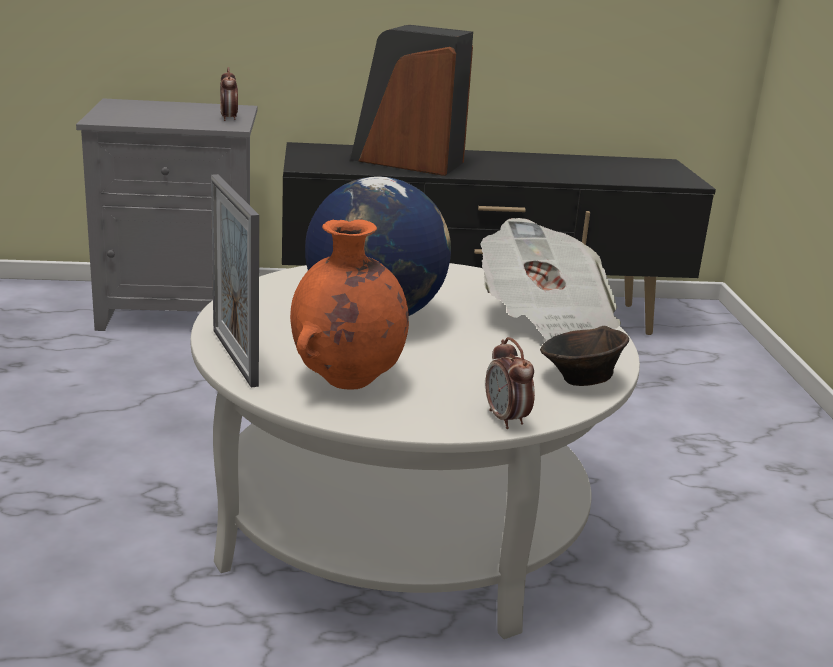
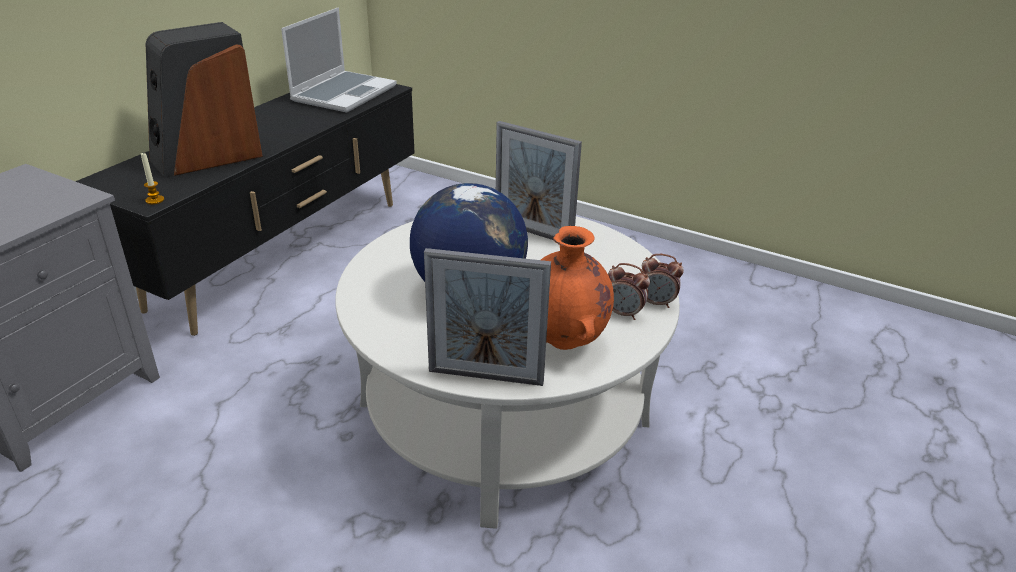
camera: 55 degrees left, 10 degrees up
alarm clock [220,67,238,121] -> alarm clock moved to [608,263,650,320]
newspaper [480,218,621,341] -> picture frame [496,121,582,240]
brown bowl [540,326,629,386] -> none
none -> candle [141,153,164,204]
none -> laptop [281,7,396,113]

